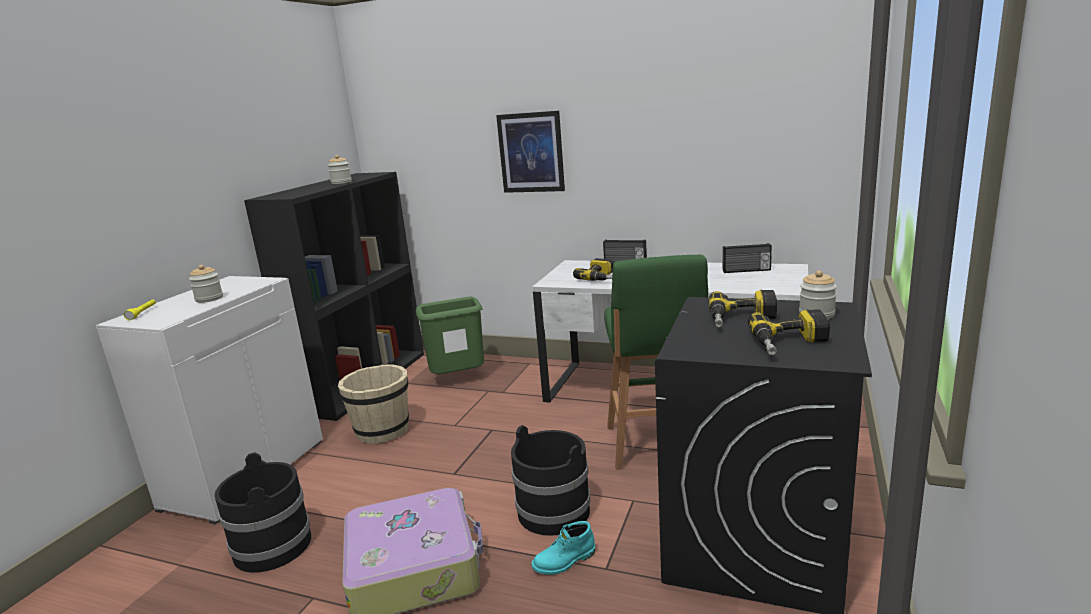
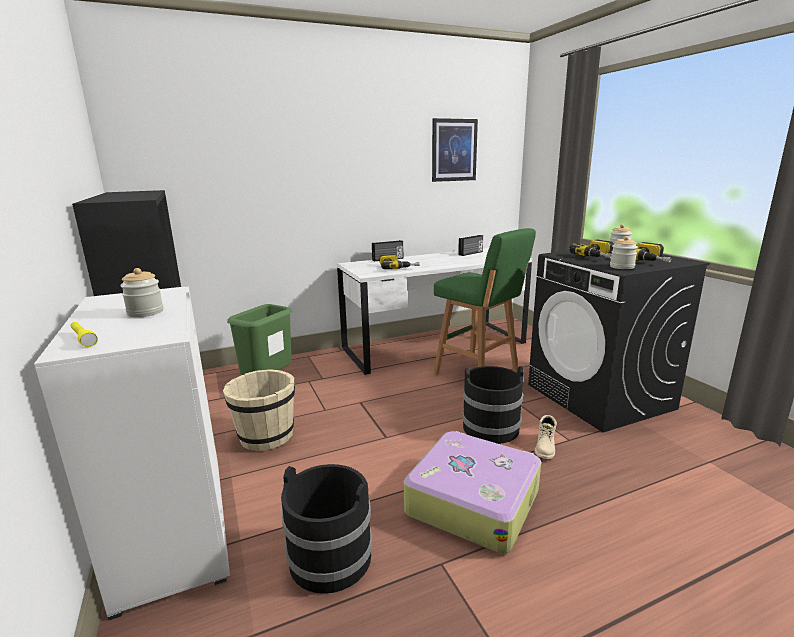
camera: 45 degrees left, 0 degrees up
jar [328,155,352,184] -> jar moved to [610,236,638,269]
picture [496,111,565,193] -> picture moved to [432,118,478,182]
turquoise boot [532,521,595,575] -> beige boot [535,415,557,459]

